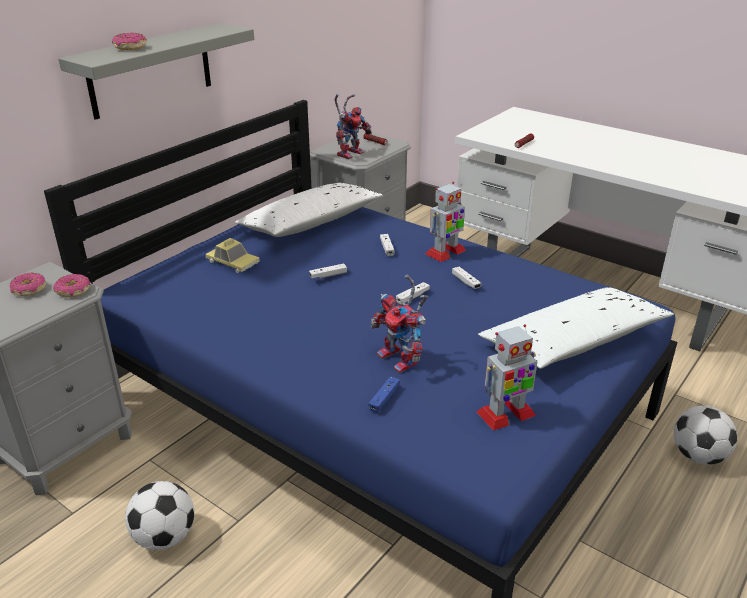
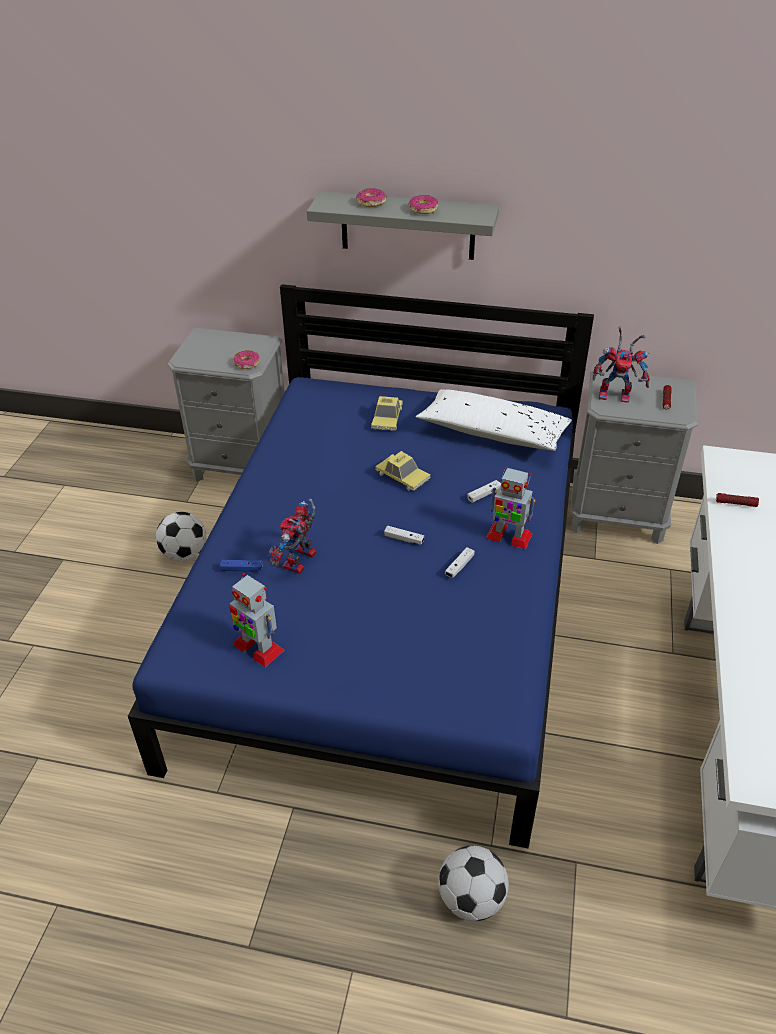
camera: 65 degrees right, 10 degrees up
donut [9,273,46,296] -> donut moved to [408,195,438,214]
white game controller [309,263,347,278] -> toy car [375,451,431,491]
white pillow [478,287,674,369] -> none

